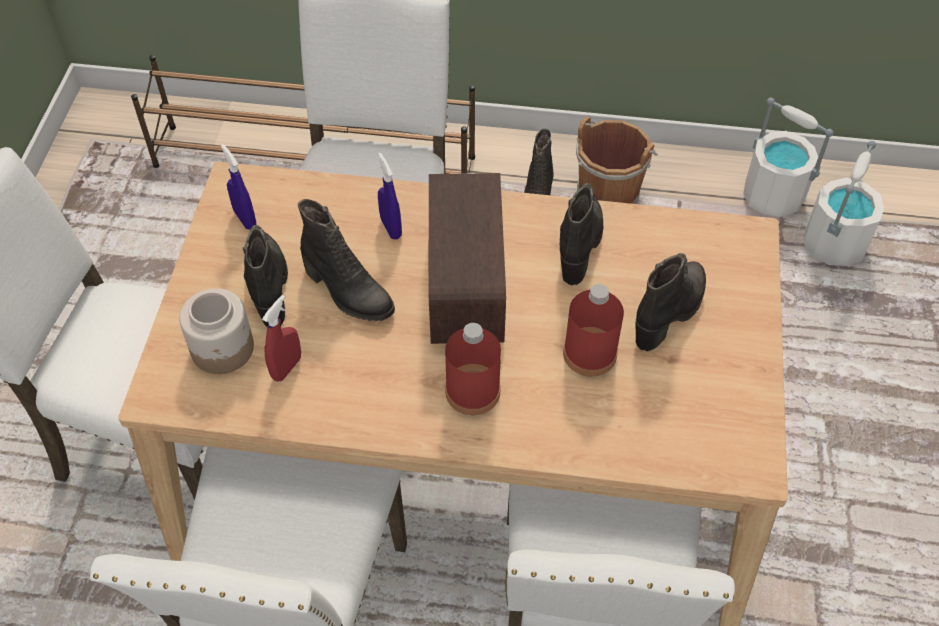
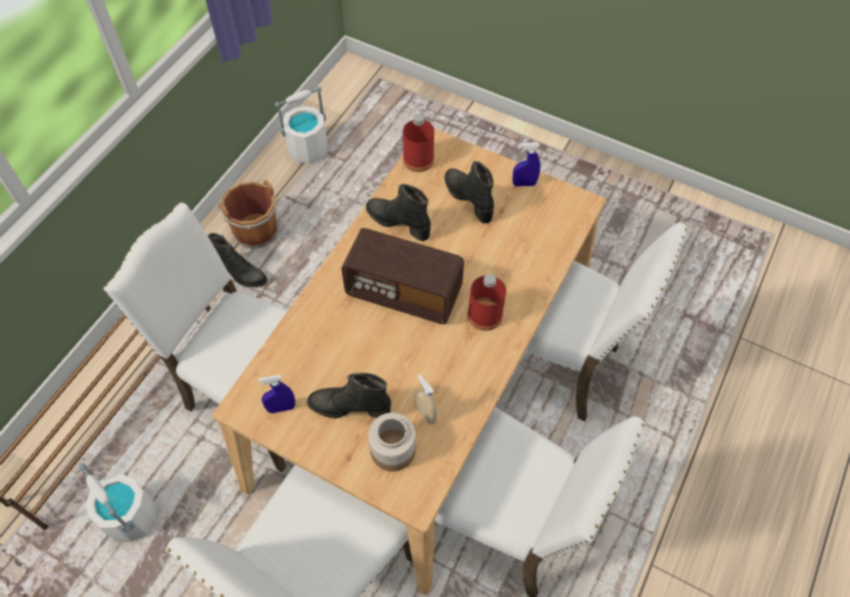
camera: 70 degrees left, 5 degrees up
red spray bottle [262,295,301,381] -> beige spray bottle [414,374,438,424]
black boot [298,199,395,321] -> none
blue spray bottle [378,153,402,240] -> blue spray bottle moved to [512,143,540,187]
red bottle [563,284,624,376] -> red bottle moved to [403,114,434,172]
white bucket [803,141,884,266] -> white bucket moved to [79,464,157,542]

